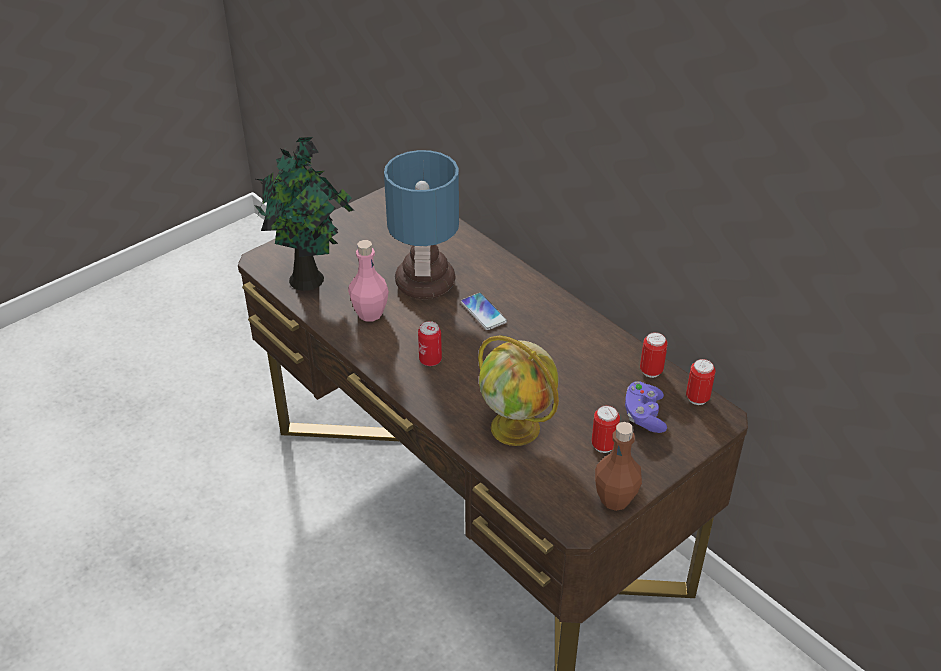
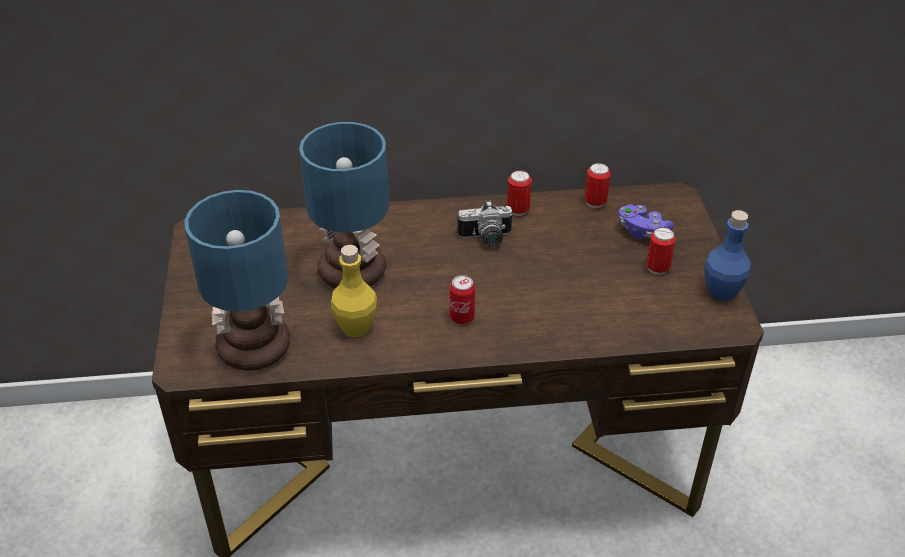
camera: 55 degrees left, 0 degrees up
potted plant [254,137,354,291] -> table lamp [185,190,290,371]
pink bottle [348,240,389,321] -> yellow bottle [331,245,377,337]
phone [461,293,507,330] -> none
globe [478,335,559,446] -> none
brown bottle [595,422,642,511] -> blue bottle [705,210,751,301]
can [686,359,716,405] -> can moved to [507,170,532,216]
none -> camera [457,201,512,248]

